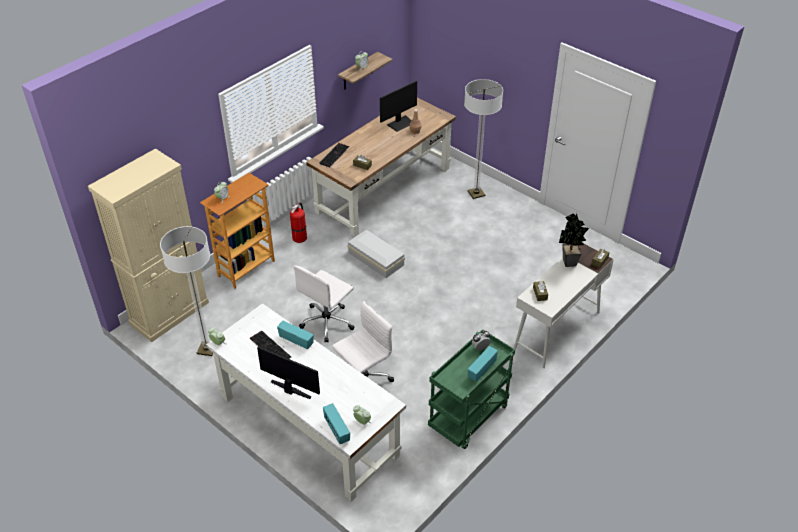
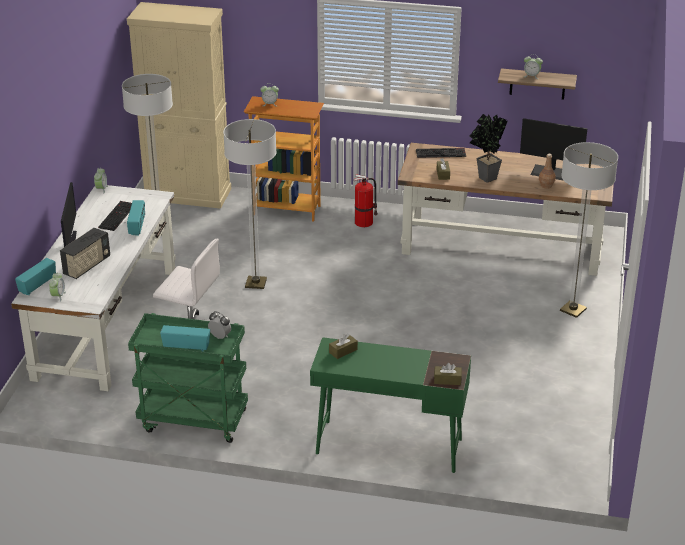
camera: 60 degrees right, 10 degrees down
white office chair [294,265,354,342] -> floor lamp [223,119,277,289]
white storage box [347,230,405,278] -> none
white desk [514,243,614,368] -> green desk [310,337,471,473]
potted plant [559,213,589,267] -> potted plant moved to [470,114,508,183]
none -> radio [60,228,110,279]

